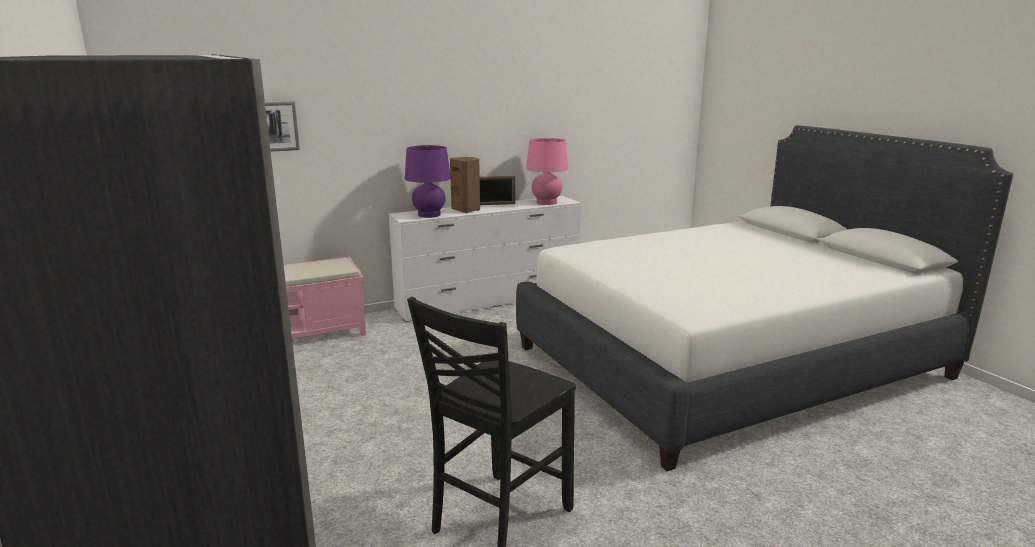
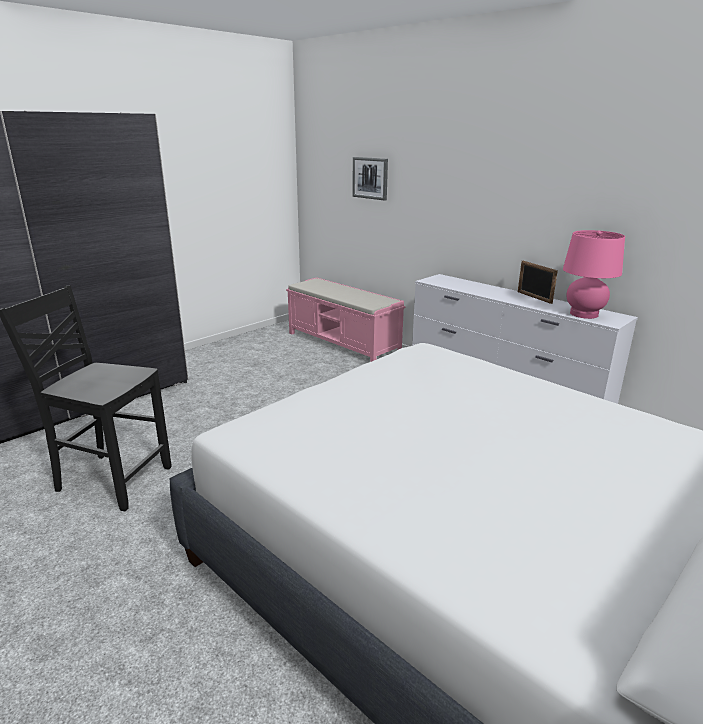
camera: 70 degrees right, 5 degrees up
purple table lamp [405,145,451,218] -> none
brown speaker [450,157,480,213] -> none

